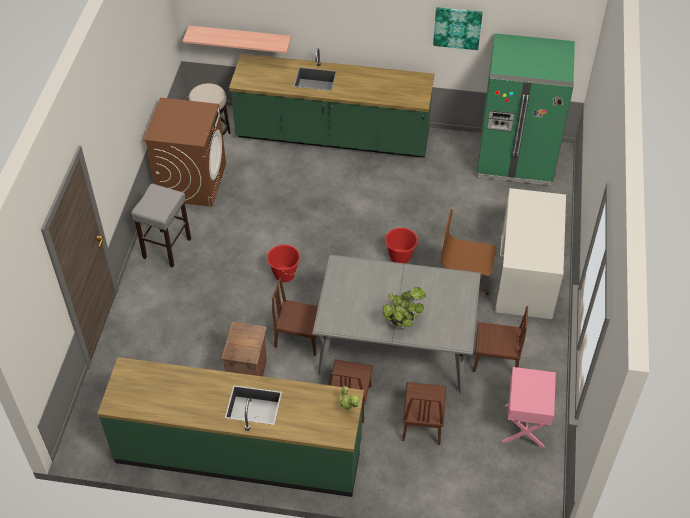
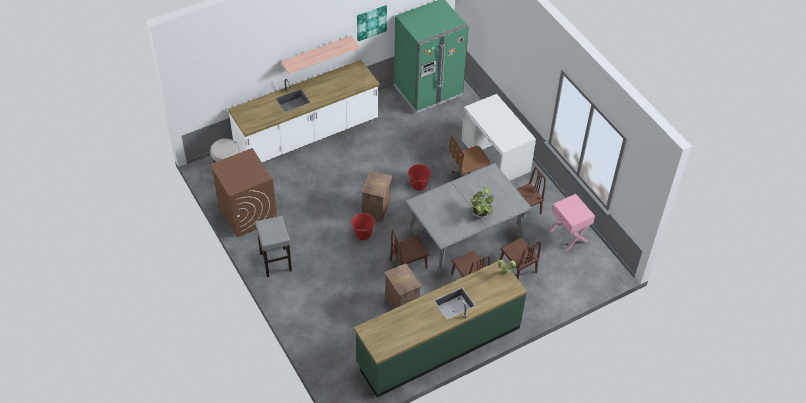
camera: 40 degrees left, 0 degrees up
shelf [183,25,291,53] -> shelf moved to [280,36,360,74]
green counter [229,48,434,158] -> white counter [228,60,380,163]
none -> crate [361,170,393,222]

